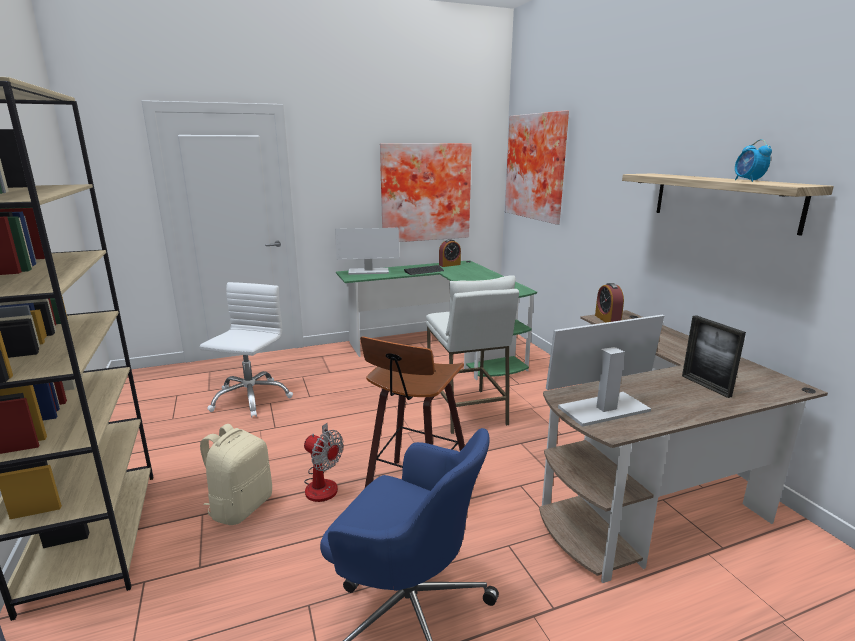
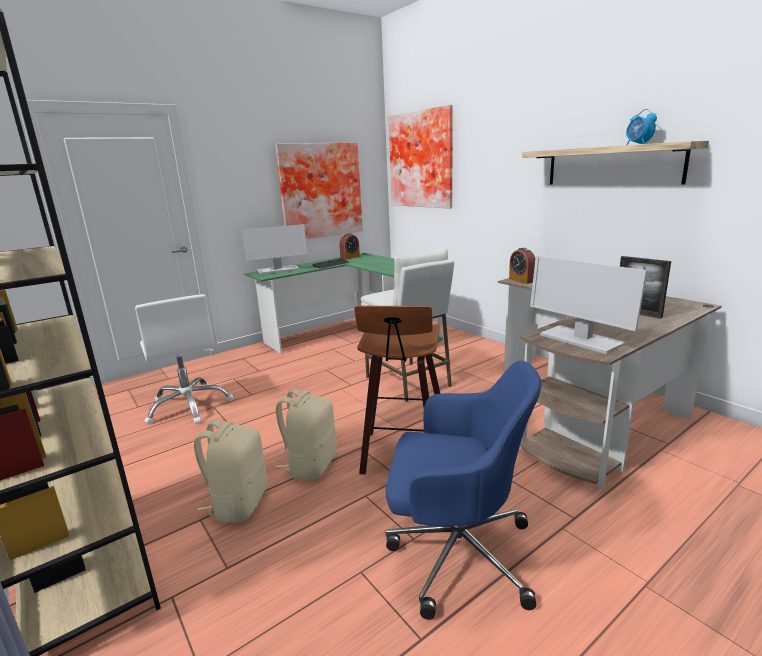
camera: 15 degrees left, 0 degrees up
white office chair [200,282,293,418] -> white office chair turned 150 degrees clockwise [135,294,233,424]
fan [304,423,344,502] -> beige backpack [276,389,337,481]
monitor [546,315,664,427] -> monitor turned 90 degrees counterclockwise [530,255,647,354]

